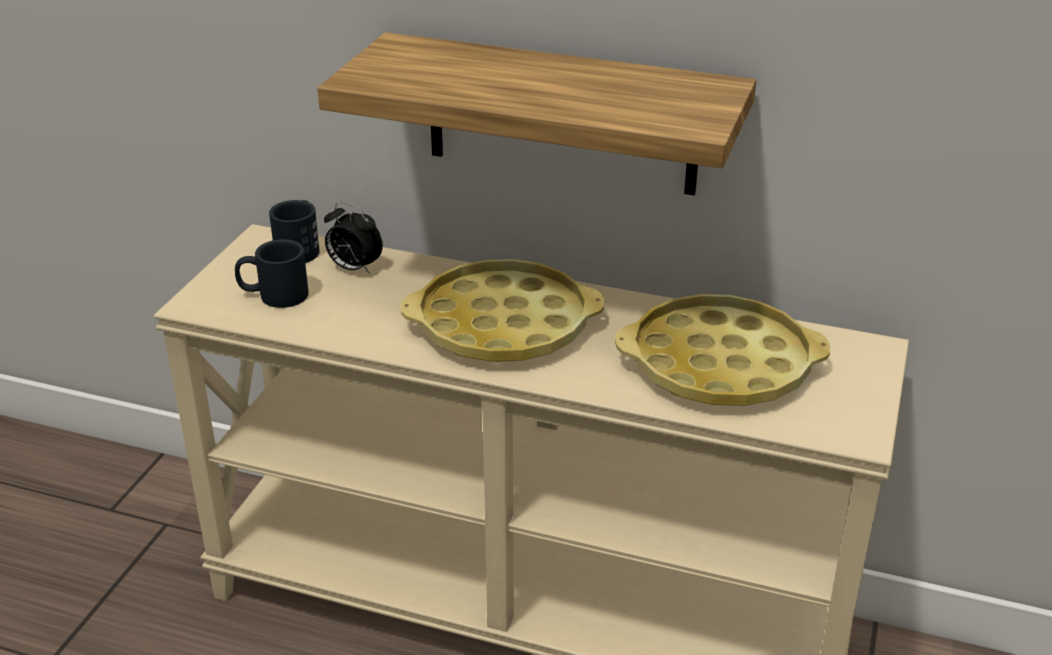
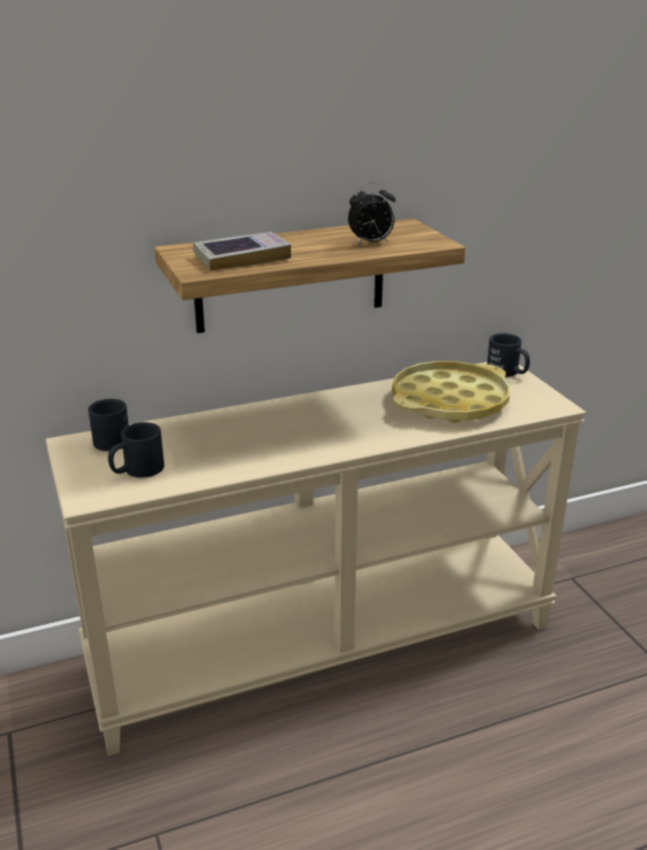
camera: 40 degrees left, 5 degrees down
alarm clock [324,202,383,274] -> alarm clock moved to [348,182,396,245]
yellow tray [401,259,604,362] -> none
none -> book [193,232,291,271]
none -> black mug [487,333,530,377]

